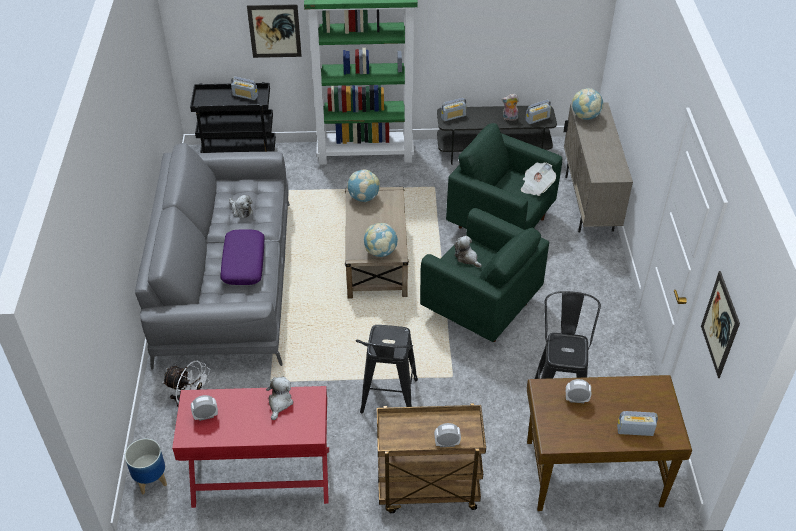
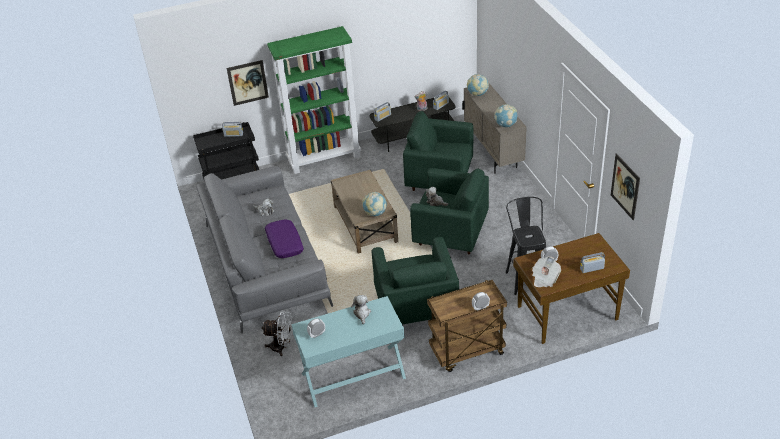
camera: 15 degrees left, 5 degrees down
planter [125,439,167,495] -> none
red console table [172,386,329,508] -> turquoise console table [291,296,406,407]
globe [347,169,380,202] -> globe moved to [494,104,517,127]
black stool [356,325,418,413] -> green armchair [371,237,459,325]
newspaper [521,163,556,196] -> newspaper moved to [532,256,561,287]

